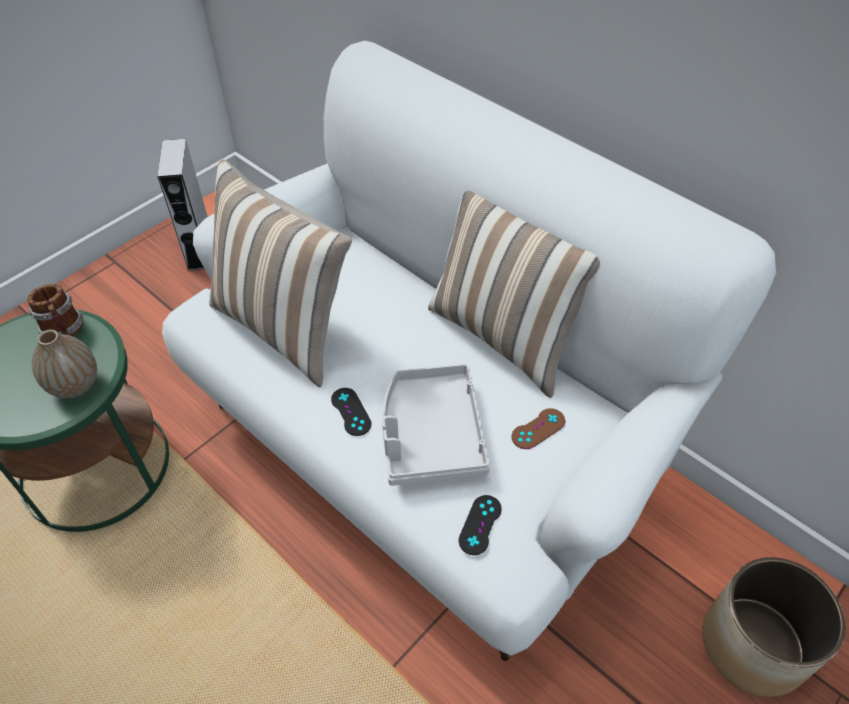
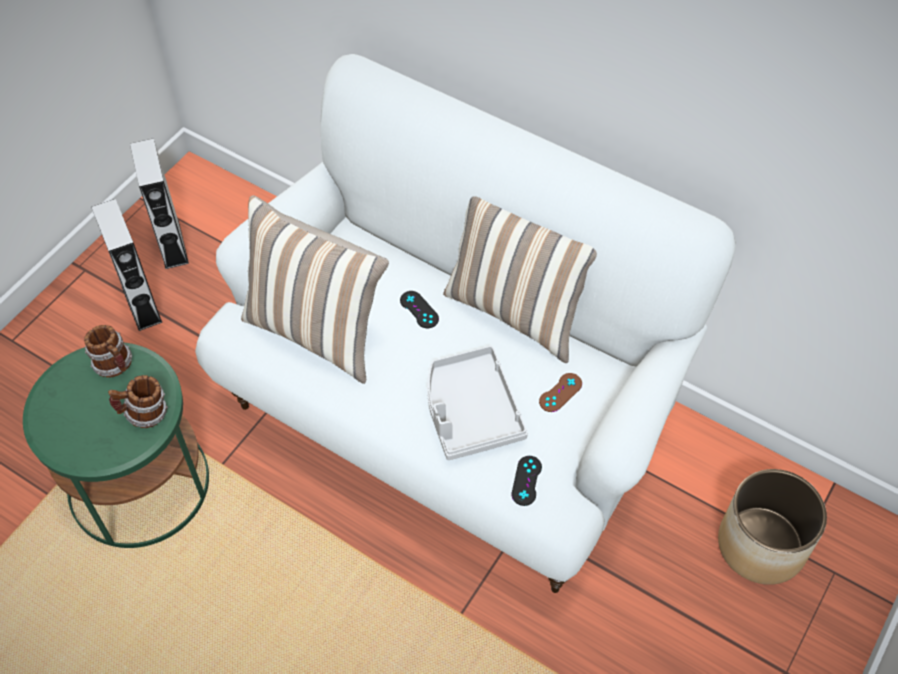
camera: 10 degrees left, 5 degrees up
vase [31,330,97,398] -> mug [108,375,168,428]
black game controller [331,388,371,436] -> black game controller moved to [400,291,439,328]
none -> grey speaker [91,199,163,331]

